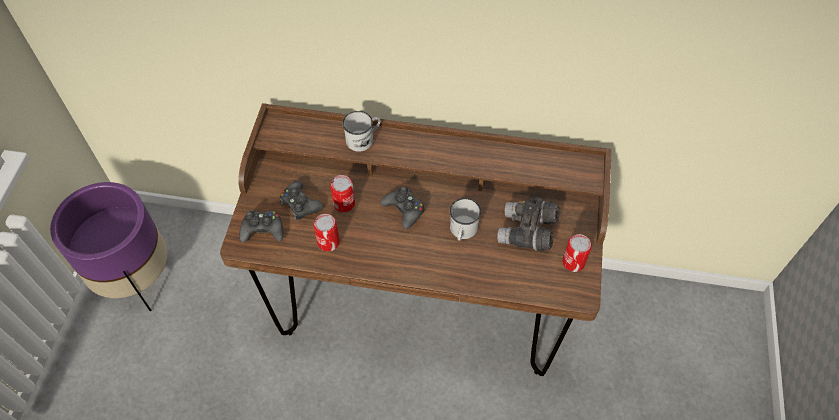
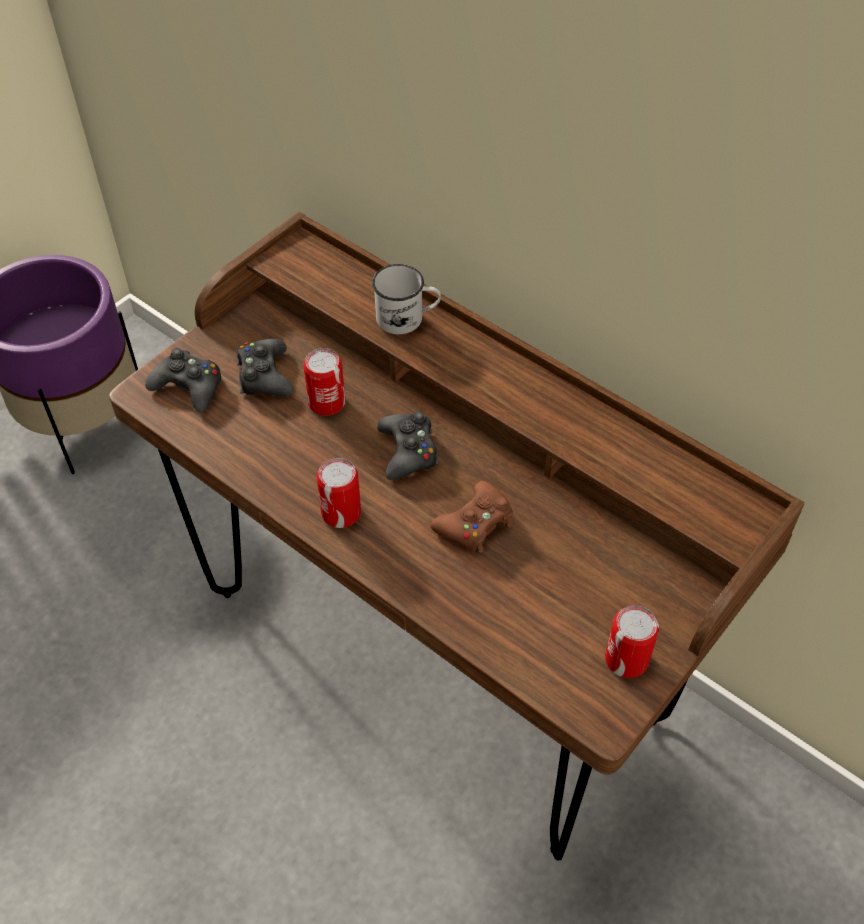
camera: 30 degrees right, 5 degrees down
can [313,214,340,251] -> can moved to [317,458,361,528]
white mug [450,198,481,241] -> brown game controller [431,481,513,553]
grey binoculars [497,196,560,251] -> none

